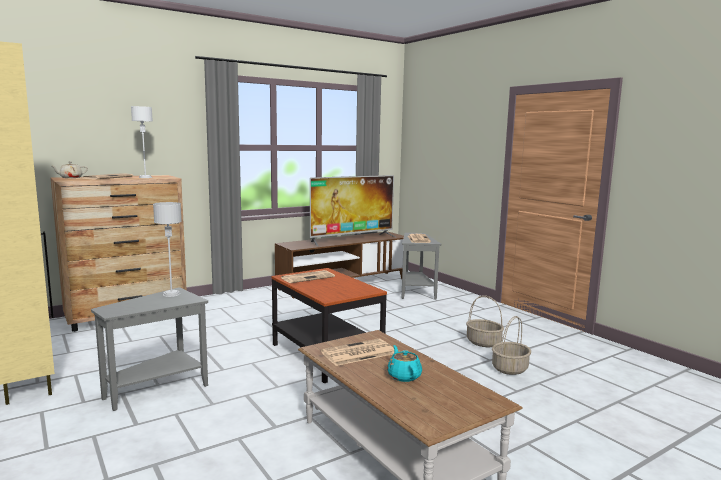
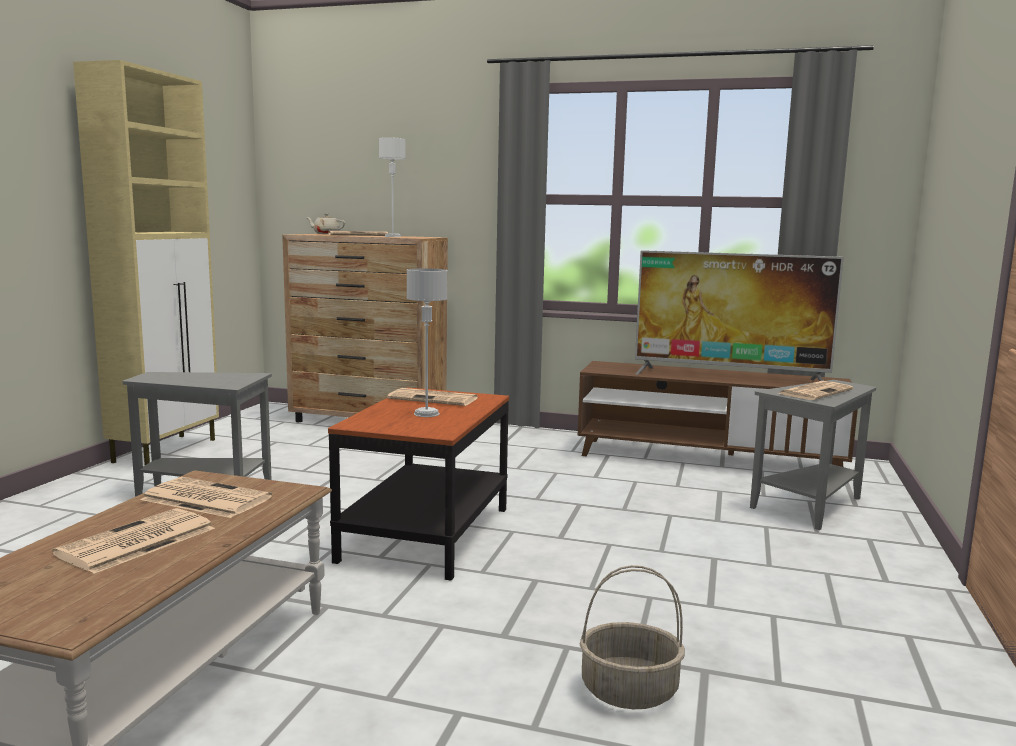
camera: 50 degrees right, 0 degrees up
grey table lamp [153,202,182,297] -> grey table lamp moved to [407,268,448,417]
turquoise teapot [387,345,422,382] -> newspaper [52,508,215,574]
basket [466,295,504,347] -> none

